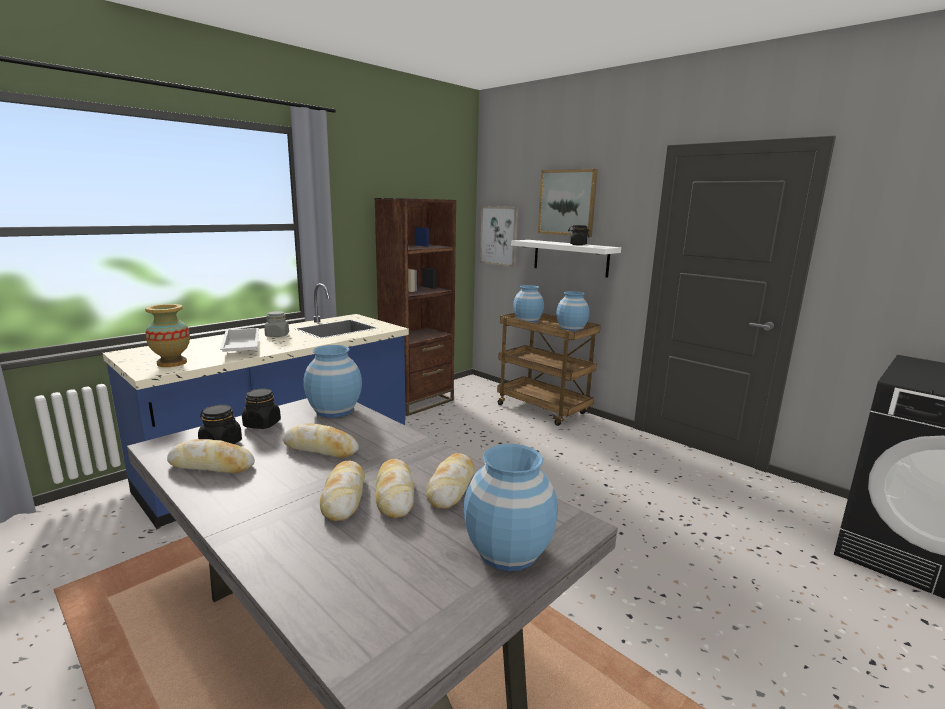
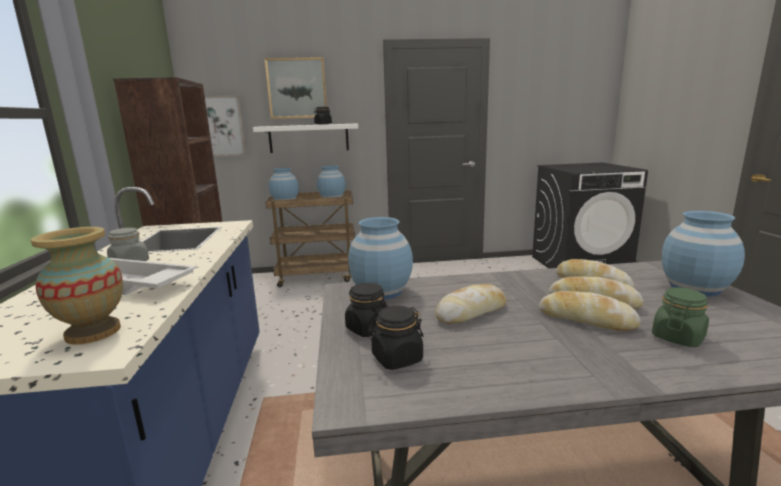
camera: 50 degrees left, 0 degrees up
bread [167,439,255,473] -> none
none -> green jar [652,287,709,347]

